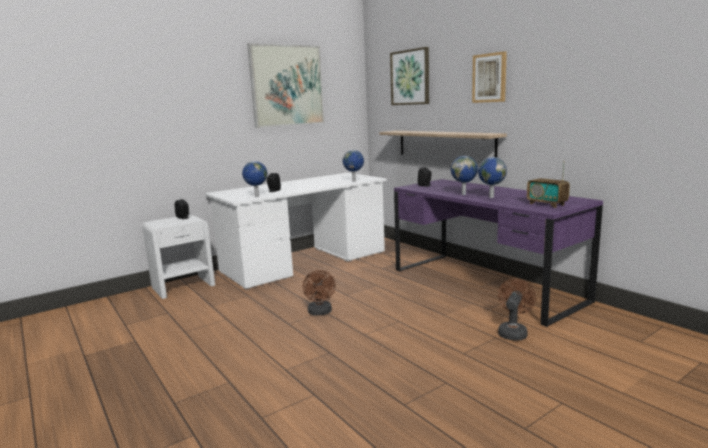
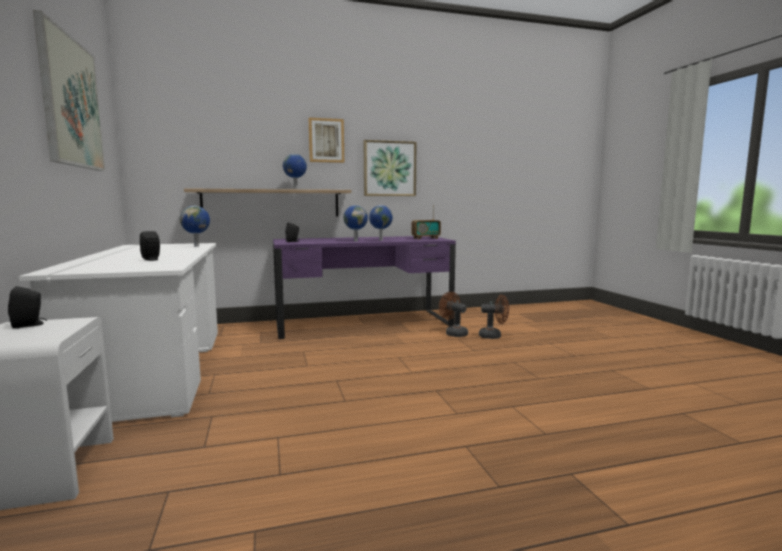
camera: 70 degrees left, 5 degrees down
globe [242,161,267,197] -> globe moved to [283,154,307,189]
brown fan [303,270,336,316] -> brown fan moved to [479,295,509,339]
picture [390,47,429,105] -> picture moved to [364,140,416,196]

